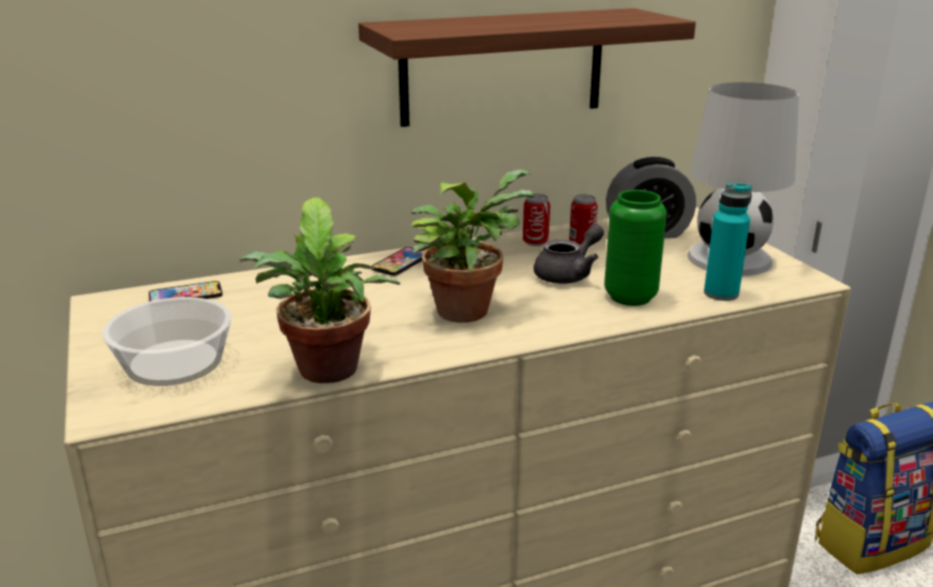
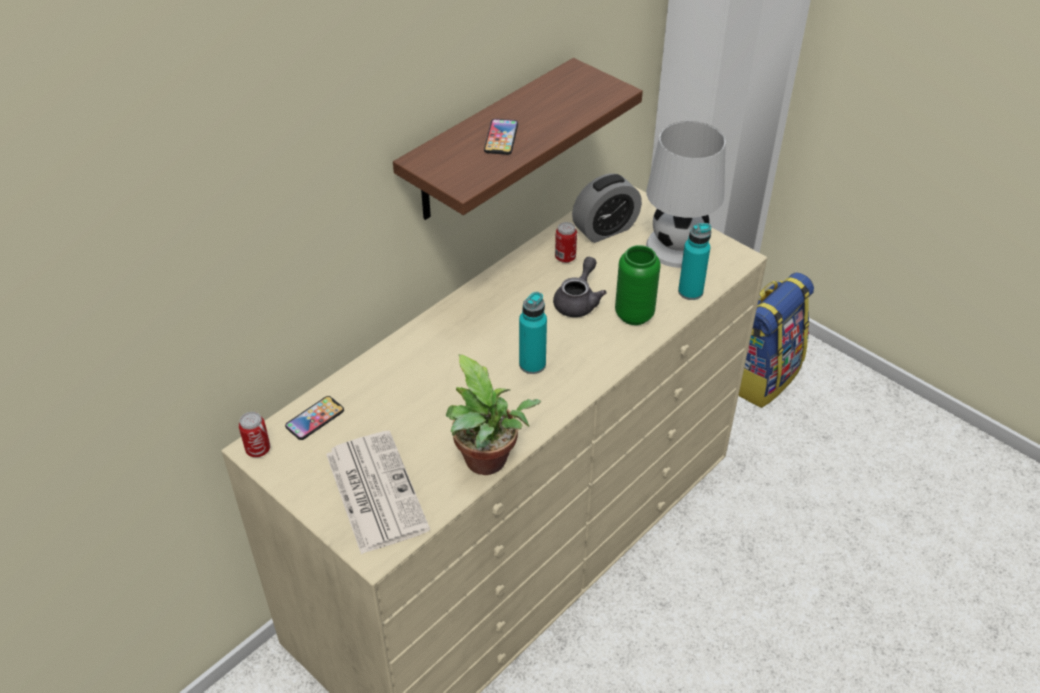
camera: 25 degrees left, 20 degrees up
bowl [102,297,231,386] -> newspaper [326,431,430,554]
phone [372,247,425,276] -> phone moved to [484,119,518,155]
potted plant [411,169,534,323] -> turquoise bottle [519,292,547,374]
can [523,194,550,246] -> can moved to [239,412,270,457]

